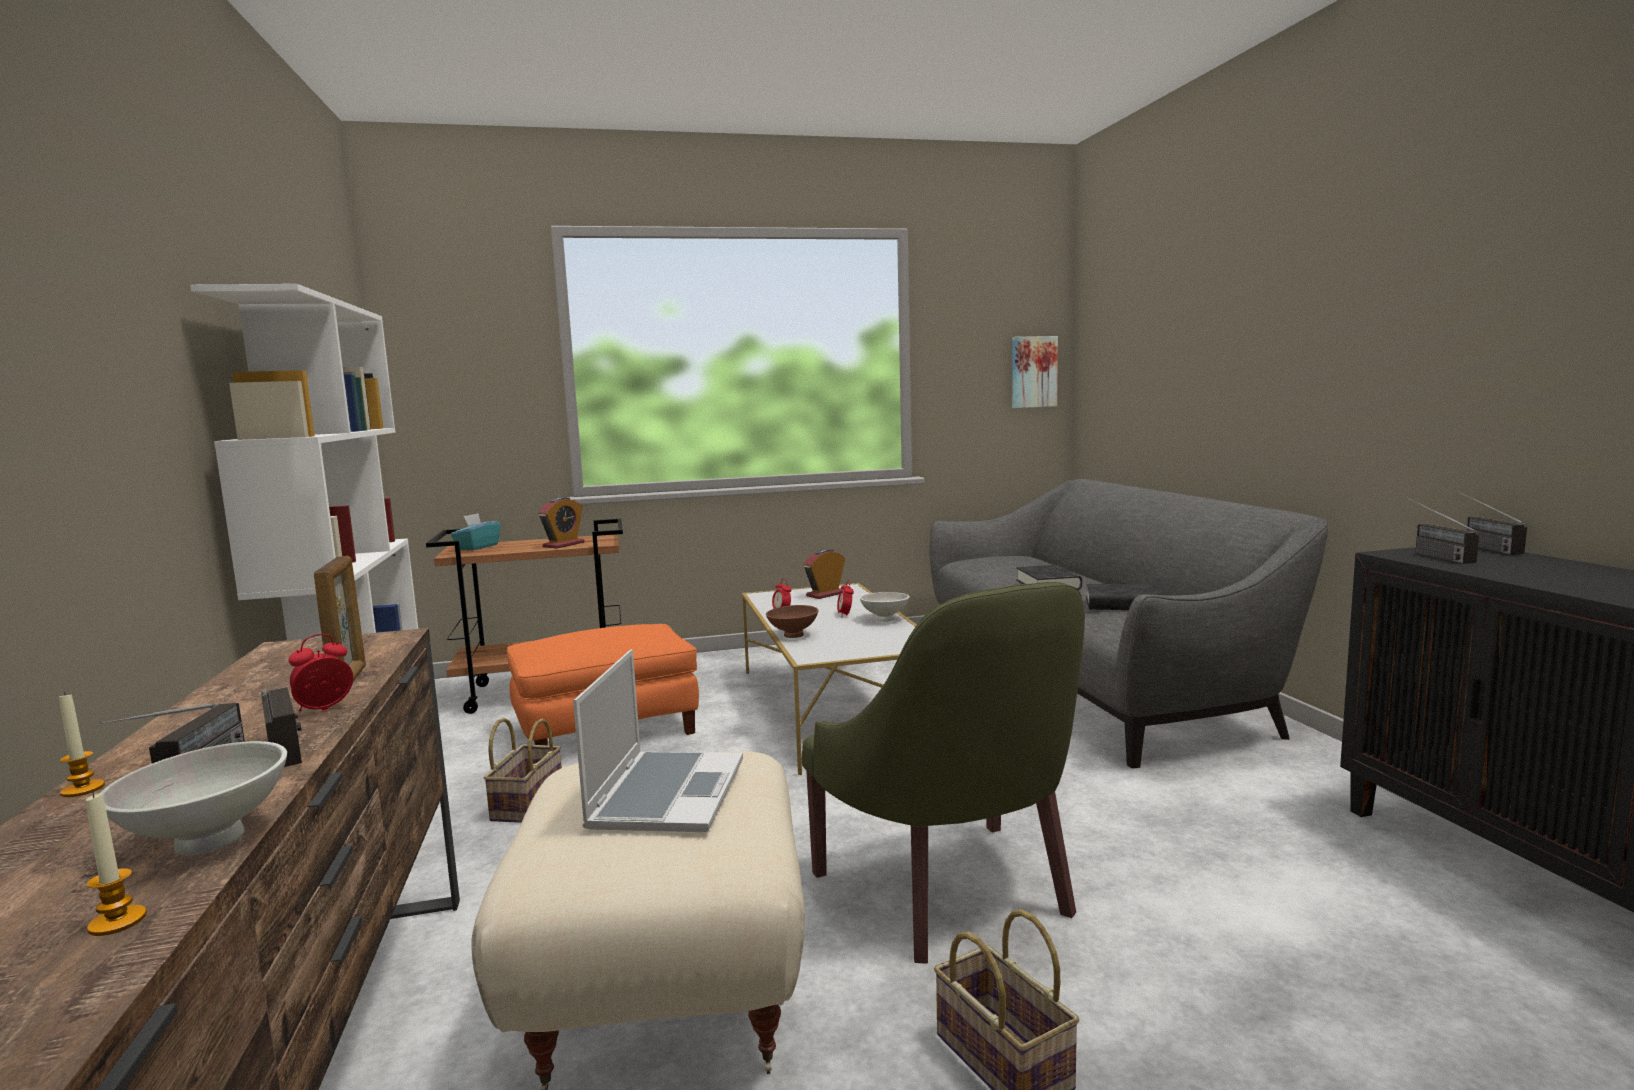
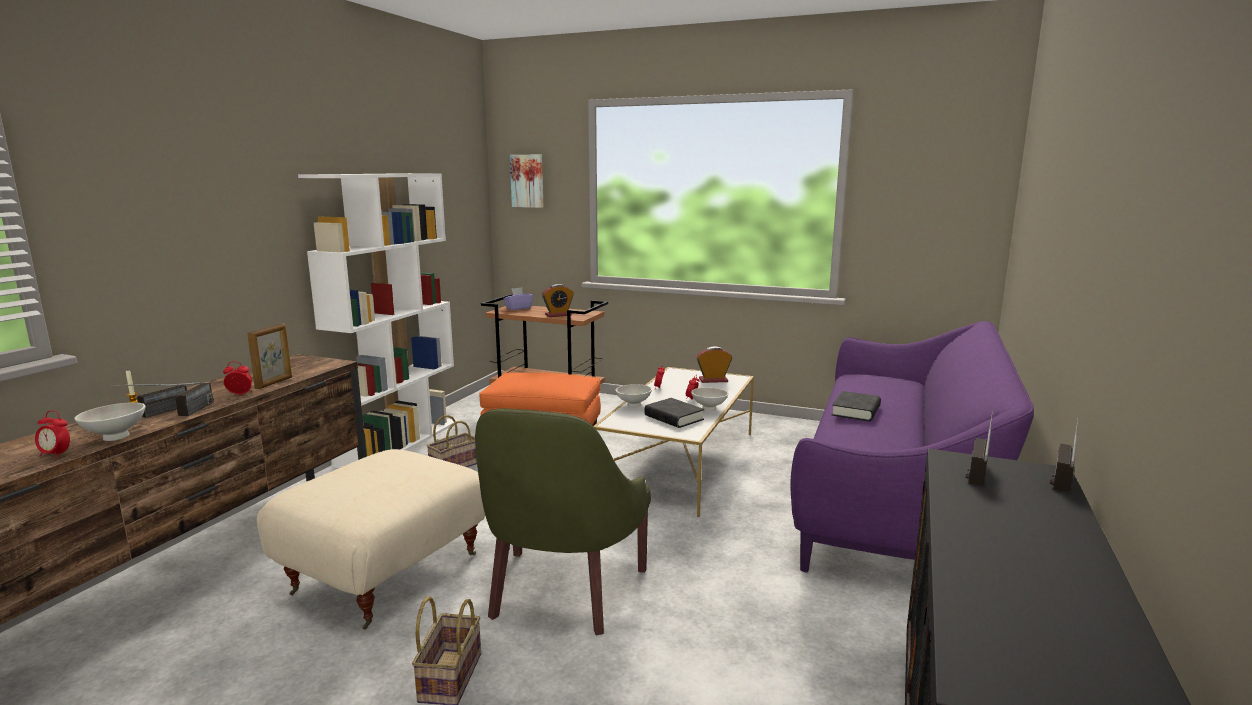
camera: 35 degrees right, 5 degrees up
candle [86,792,147,936] -> alarm clock [35,411,70,458]
turquoise tissue box [451,513,501,550] -> purple tissue box [503,287,533,310]
laptop [573,649,743,832] -> none
brown bowl [766,605,819,638] -> white bowl [616,384,652,408]
grey sofa [930,479,1328,768] -> purple sofa [790,321,1034,572]
picture [1012,336,1058,408] -> picture moved to [510,155,544,208]
black book [1086,584,1158,610] -> black book moved to [645,398,704,428]

